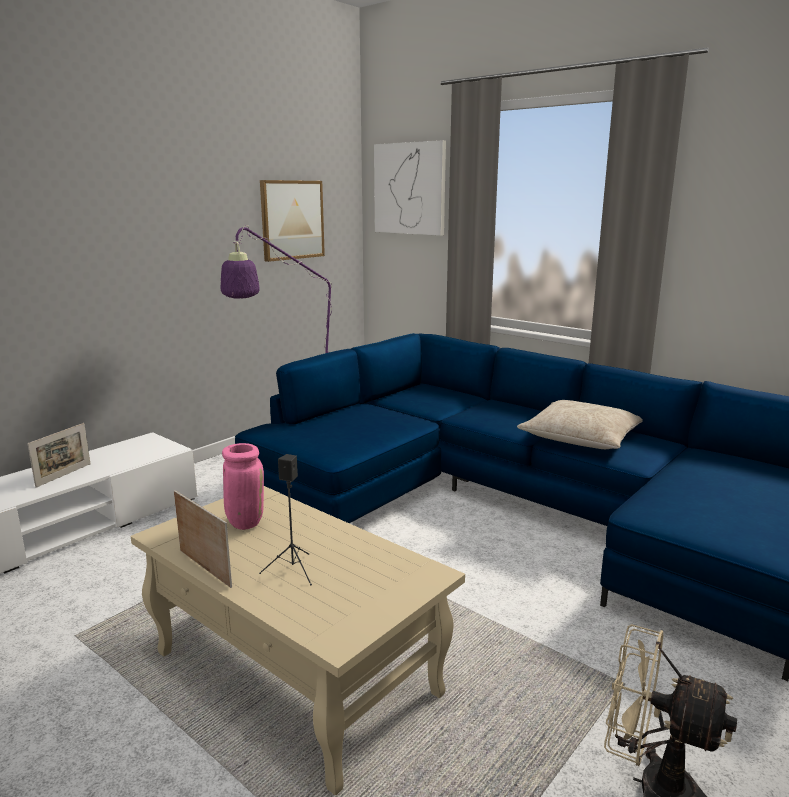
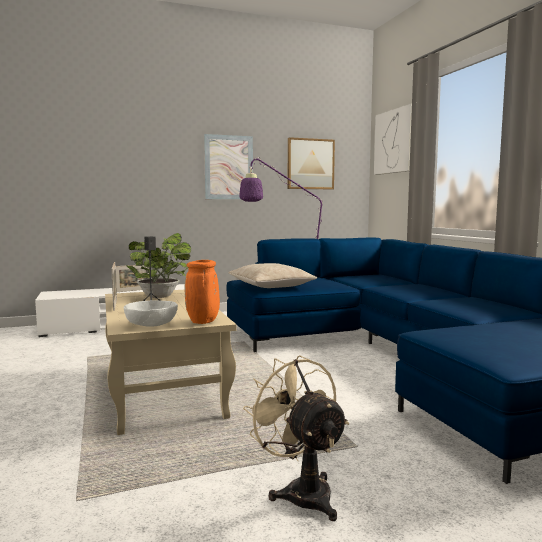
camera: 30 degrees right, 10 degrees down
pink vase [222,443,264,530] -> potted plant [126,233,191,298]
beige pillow [517,400,643,449] -> beige pillow moved to [228,263,317,288]
none -> white bowl [124,300,178,326]
none -> orange vase [184,260,220,324]
none -> picture [204,134,253,199]

